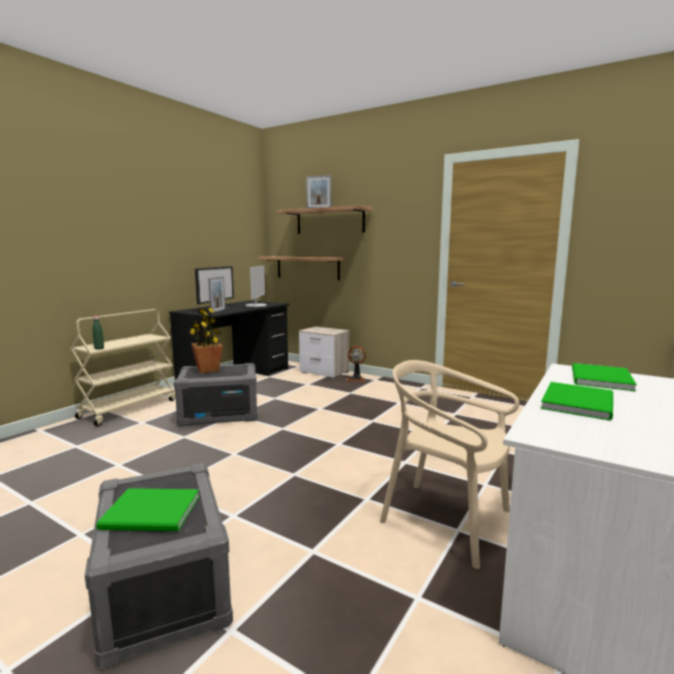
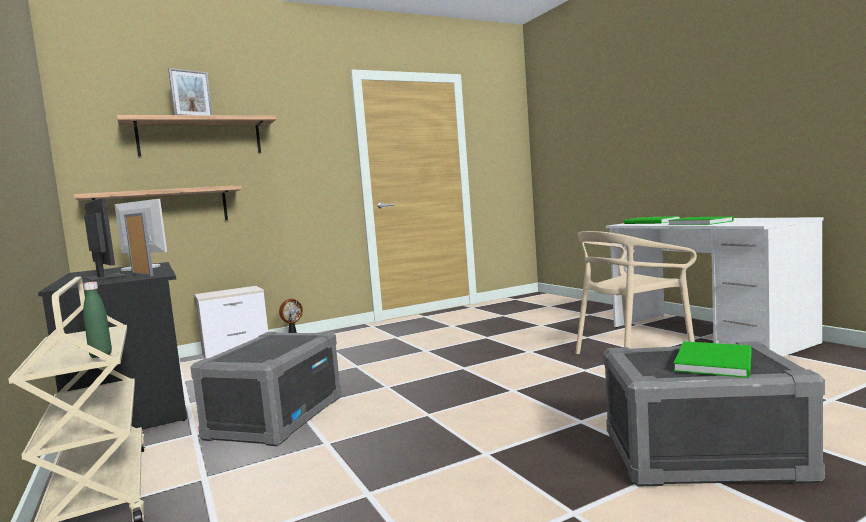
camera: 60 degrees left, 5 degrees down
potted plant [189,307,222,373] -> none

